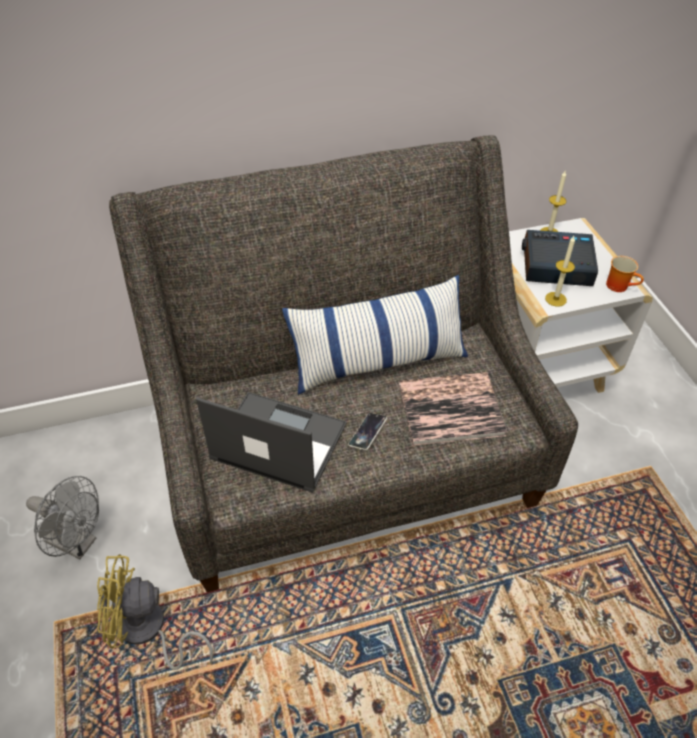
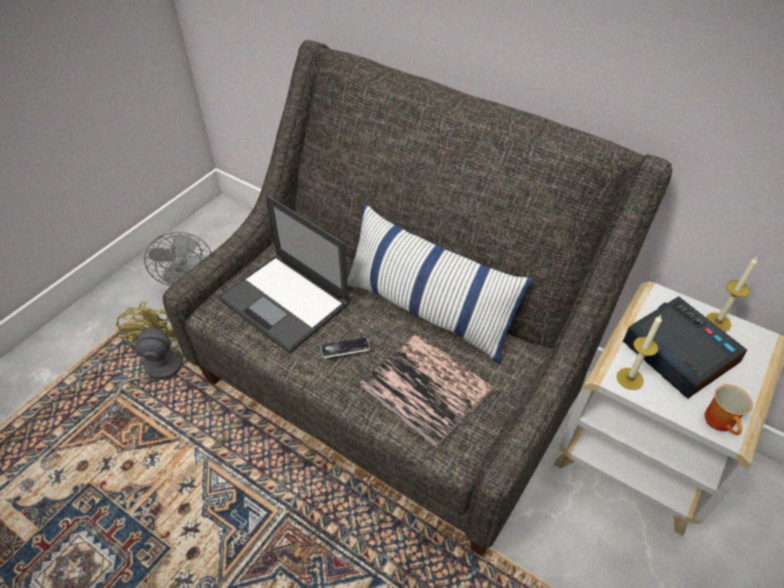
camera: 50 degrees right, 0 degrees up
yellow fan [97,554,213,670] -> yellow fan turned 45 degrees clockwise [108,301,183,416]
laptop [196,392,347,493] -> laptop turned 150 degrees clockwise [218,195,350,354]

